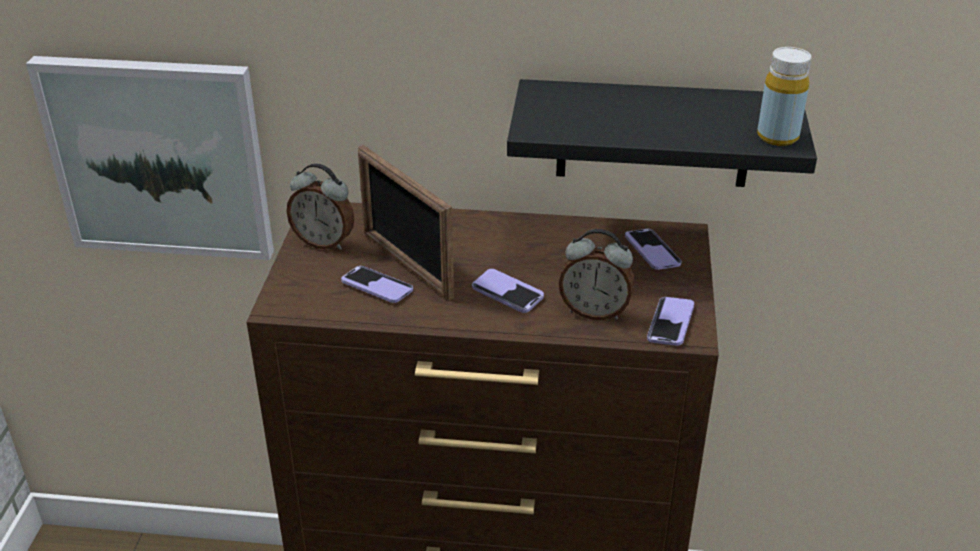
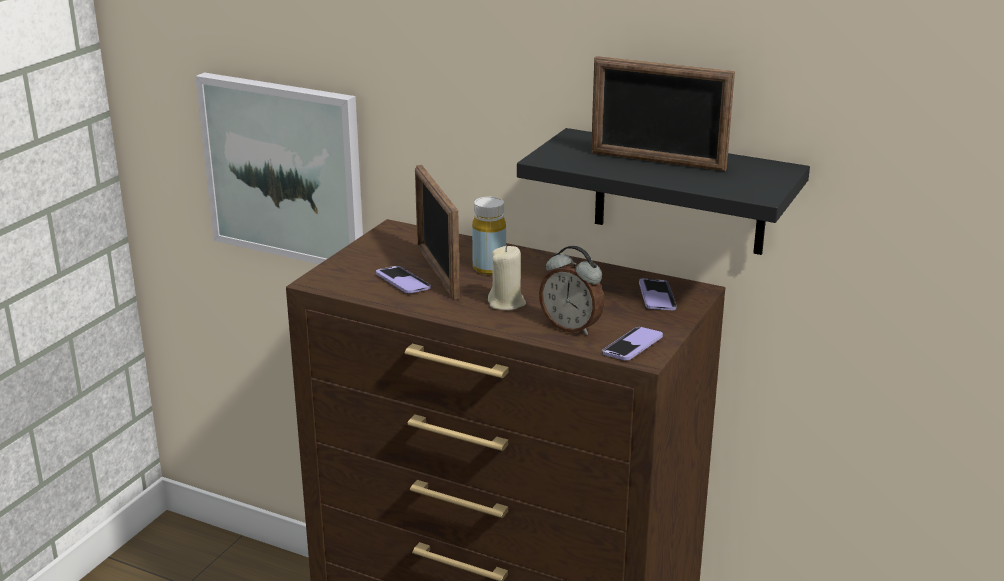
camera: 20 degrees right, 10 degrees down
alarm clock [287,163,355,250] -> none
phone [472,269,544,313] -> beige candle [488,246,526,310]
yellow bottle [757,47,811,146] -> yellow bottle moved to [472,197,506,275]
none -> picture frame [591,56,735,171]

